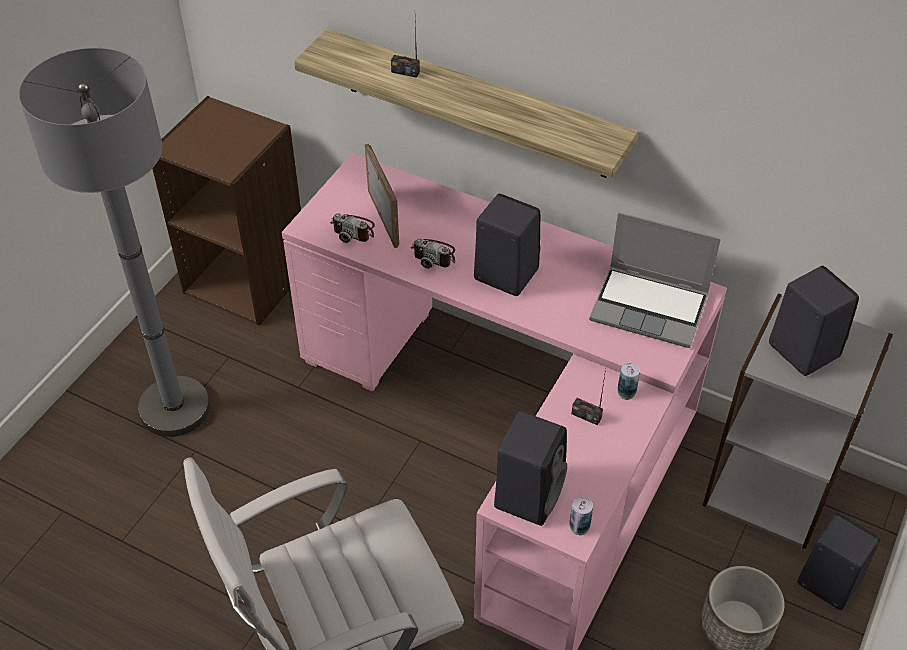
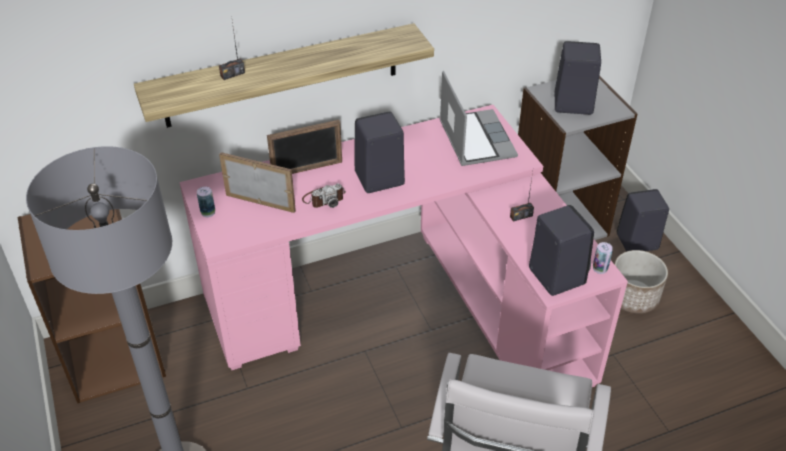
camera: 50 degrees left, 5 degrees down
camera [330,213,375,243] -> none
laptop [589,212,721,348] -> laptop turned 75 degrees counterclockwise [440,71,518,166]
can [617,363,640,400] -> can moved to [197,187,215,217]
none -> picture frame [267,120,342,174]

